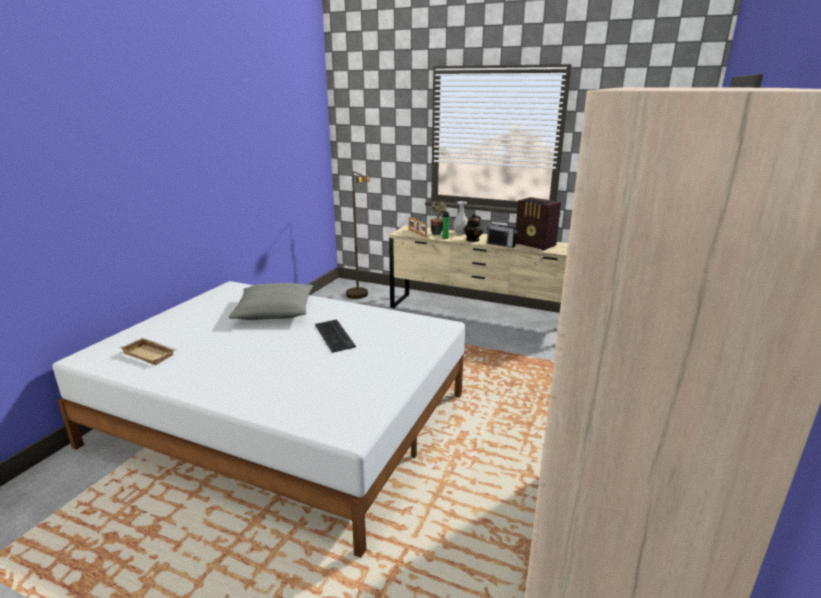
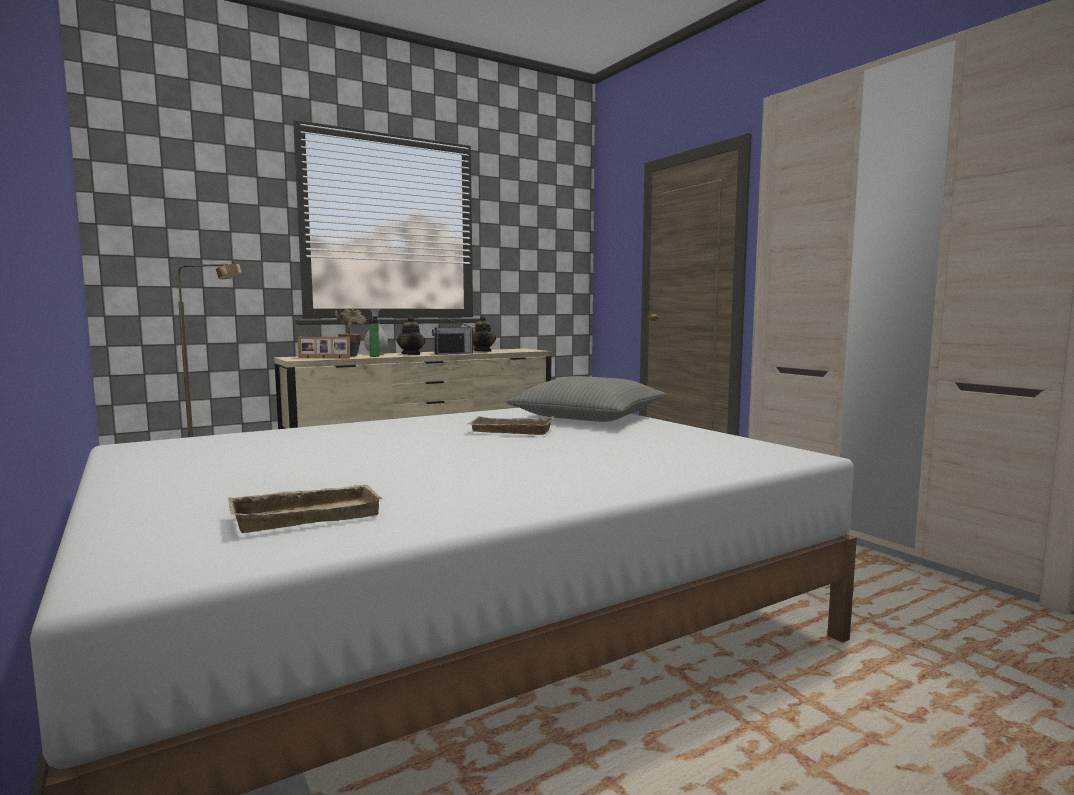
camera: 55 degrees left, 15 degrees down
grey pillow [228,283,313,320] -> grey pillow moved to [506,376,666,422]
keyboard [315,319,356,353] -> beige tray [467,416,554,435]
radio [516,197,561,250] -> teapot [473,316,496,352]

